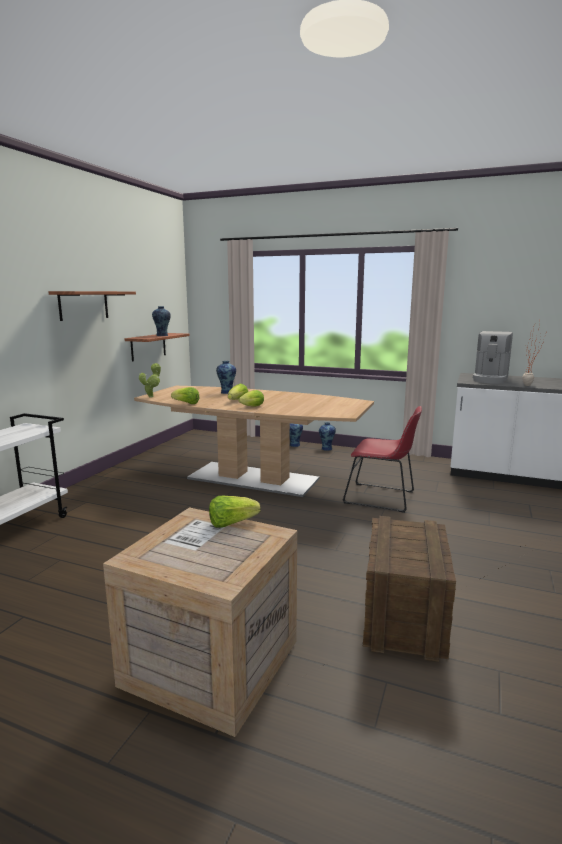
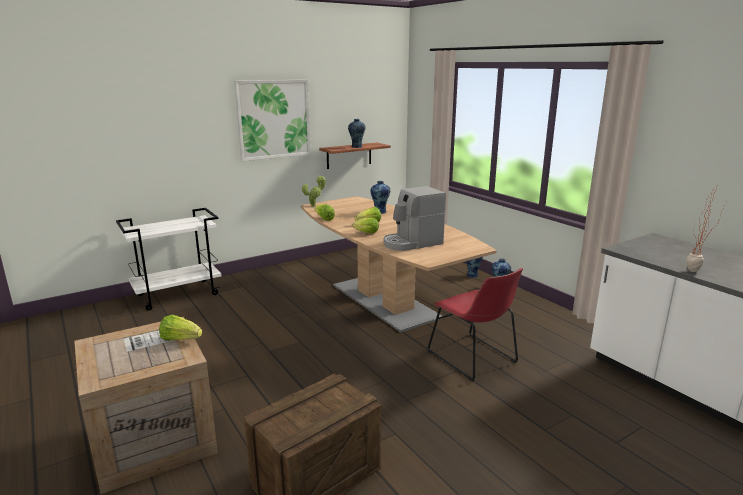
camera: 35 degrees right, 5 degrees up
shelf [48,291,136,321] -> picture [234,80,311,161]
coffee machine [473,331,513,384] -> coffee machine moved to [384,186,446,251]

